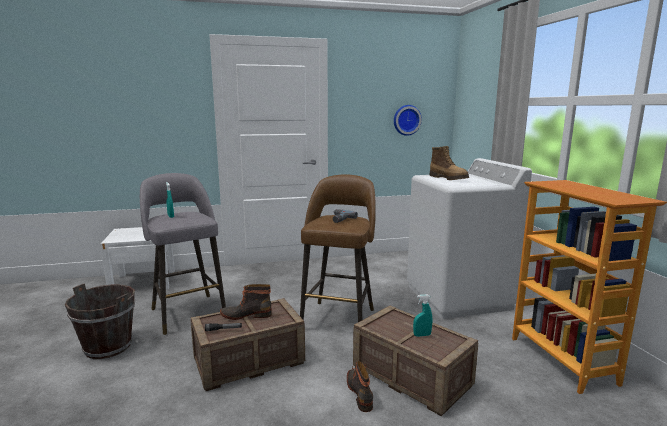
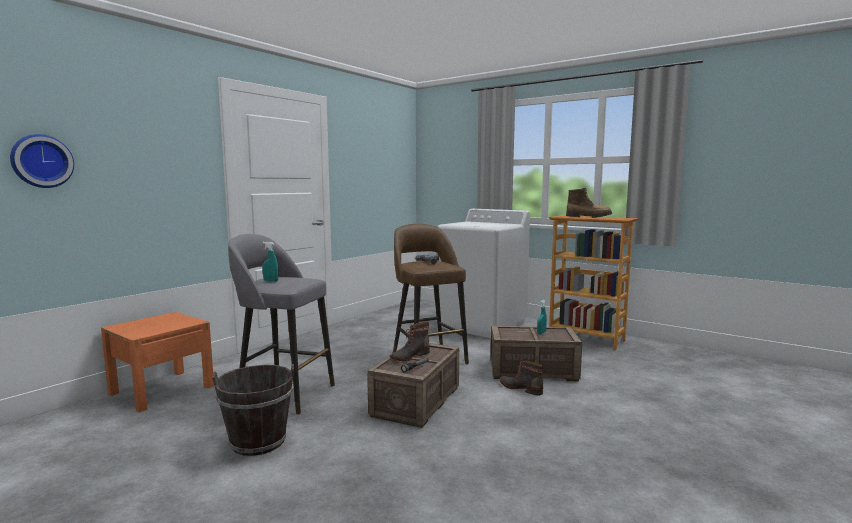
camera: 40 degrees left, 5 degrees down
white nightstand [101,227,175,289] -> orange nightstand [101,312,214,412]
wall clock [394,105,422,136] -> wall clock moved to [10,134,74,188]
boot [429,146,469,180] -> boot moved to [566,188,612,218]

